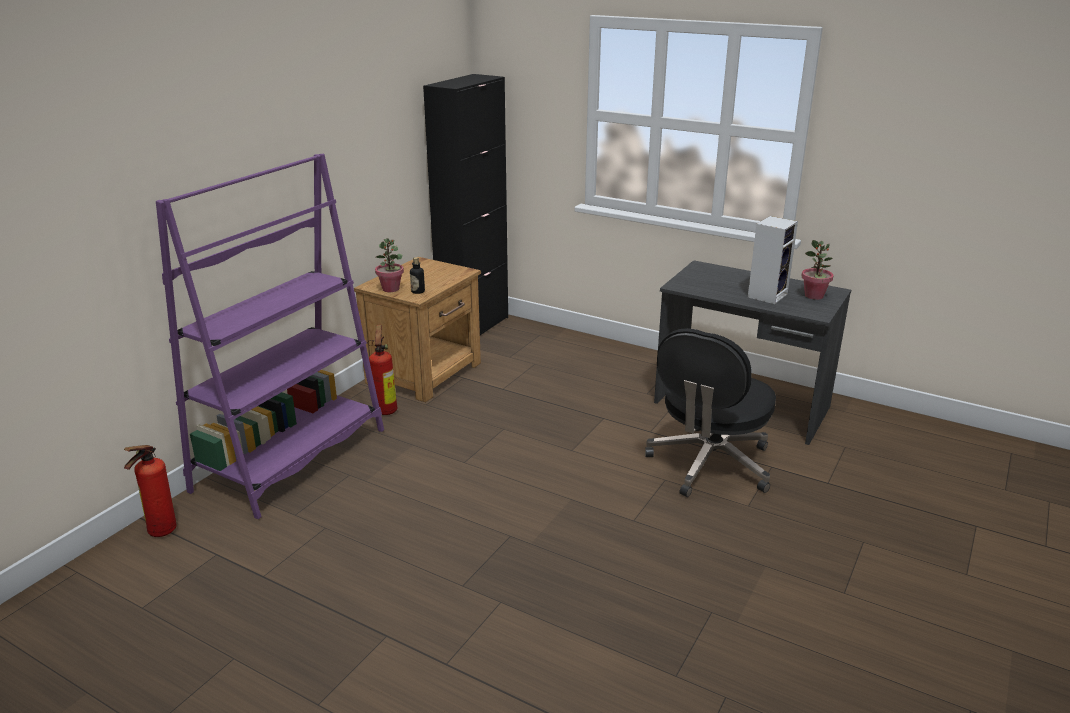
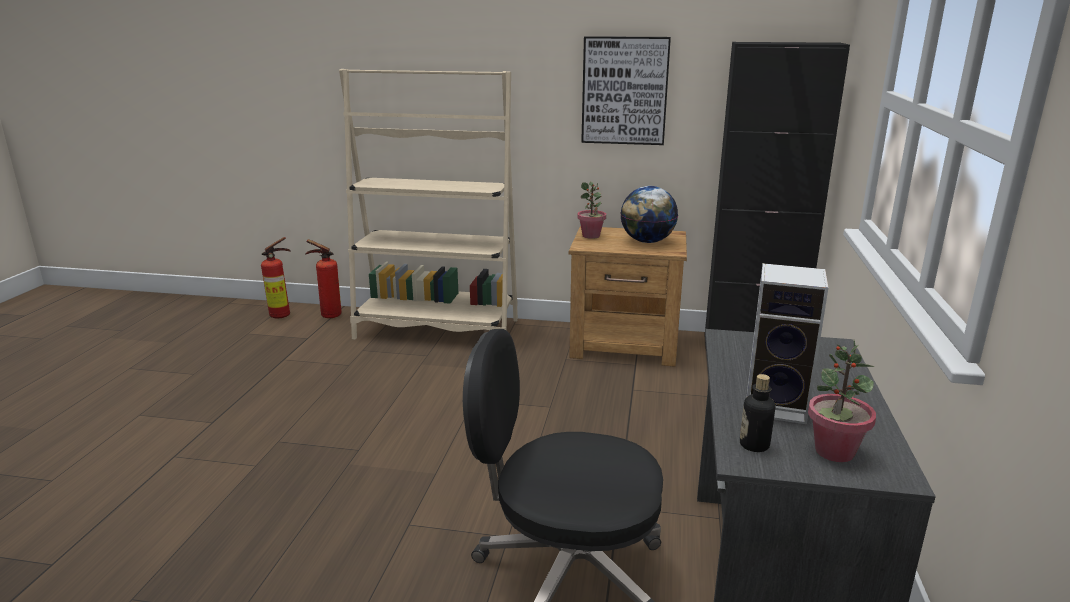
camera: 70 degrees right, 5 degrees down
purple bookcase [156,154,384,519] -> beige bookcase [339,69,518,340]
fire extinguisher [367,325,398,415] -> fire extinguisher moved to [261,237,291,318]
bottle [410,257,425,294] -> bottle moved to [740,374,775,452]
none -> picture [581,36,671,145]
none -> globe [620,186,678,243]

